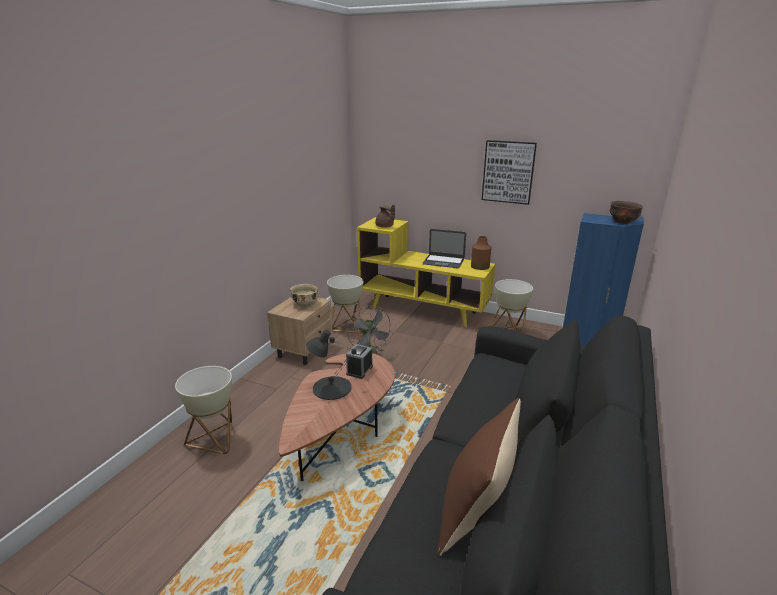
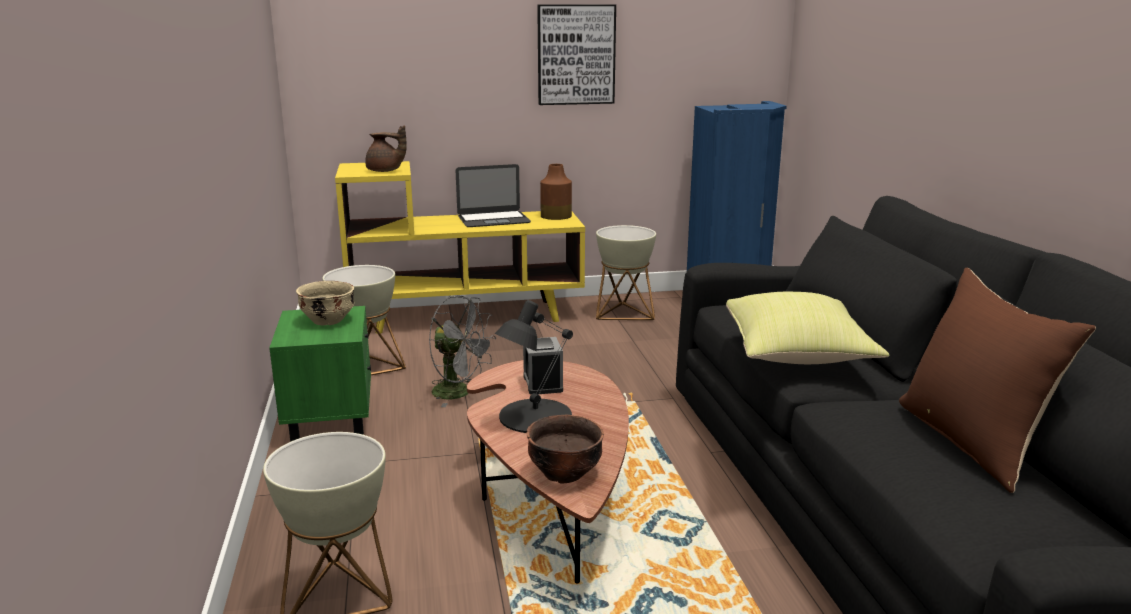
camera: 35 degrees left, 5 degrees down
beige nightstand [267,297,333,365] -> green nightstand [269,306,371,442]
brown bowl [610,201,643,224] -> brown bowl moved to [527,415,604,484]
none -> yellow pillow [726,292,890,364]

